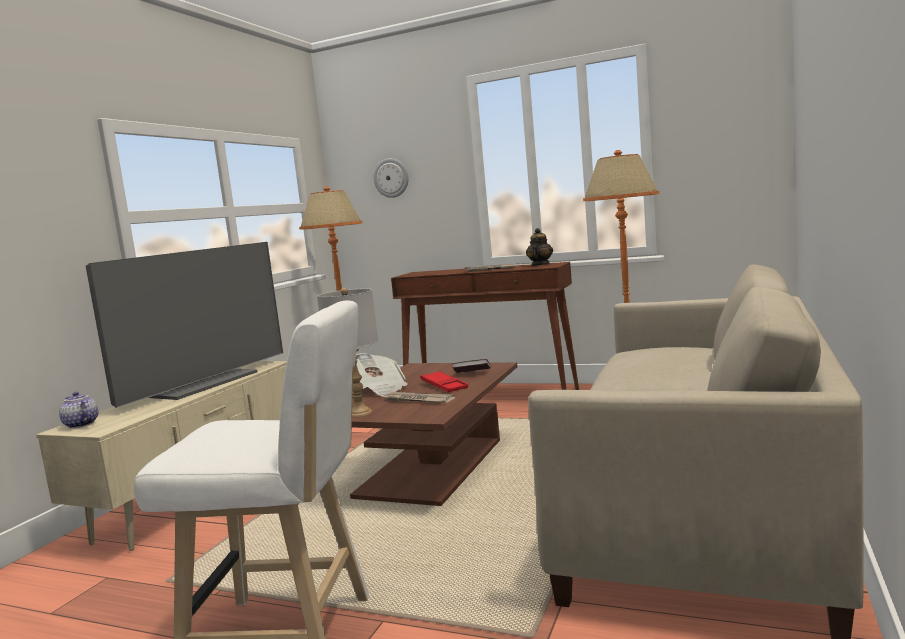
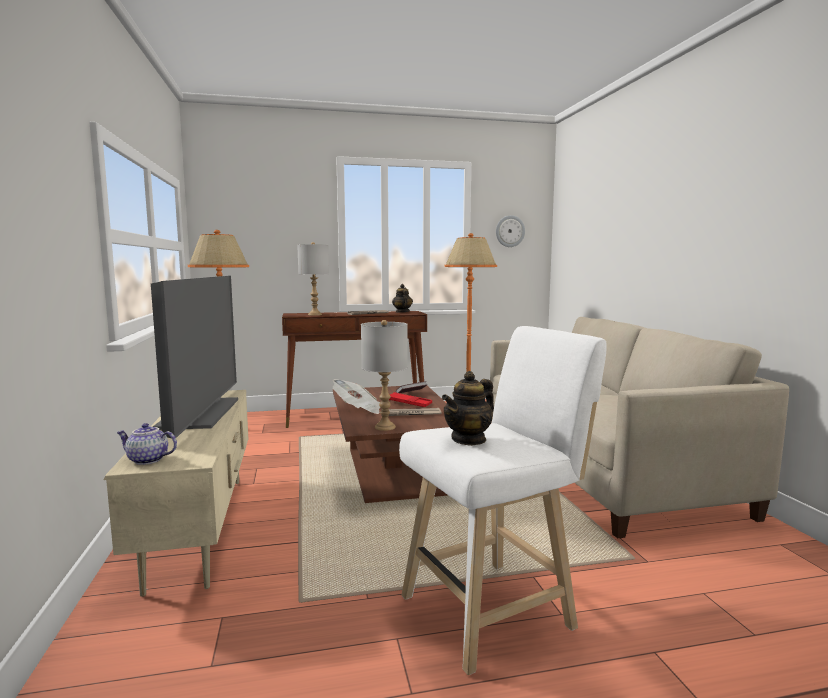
camera: 35 degrees left, 0 degrees up
wall clock [374,158,409,198] -> wall clock moved to [496,215,525,247]
none -> grey table lamp [297,242,329,315]
none -> teapot [442,371,494,446]

